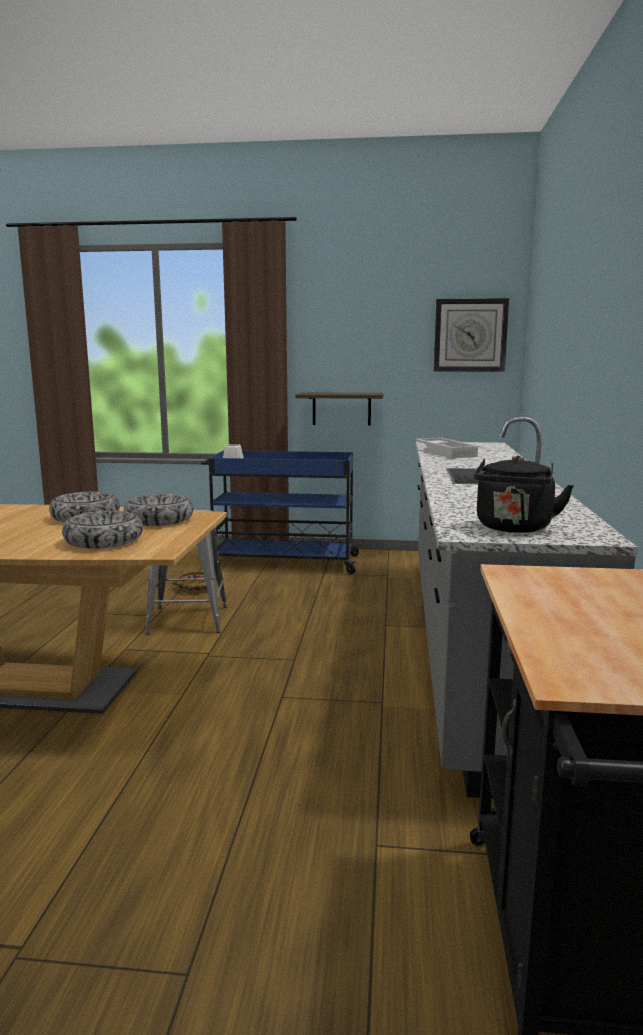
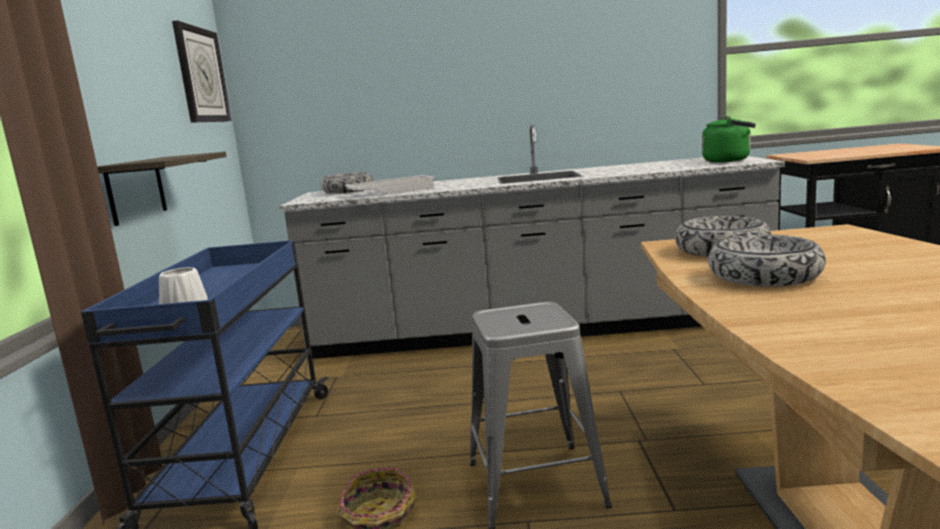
camera: 95 degrees left, 0 degrees up
bowl [62,511,143,548] -> bowl moved to [321,172,373,194]
black kettle [474,456,574,533] -> green kettle [702,116,756,162]

